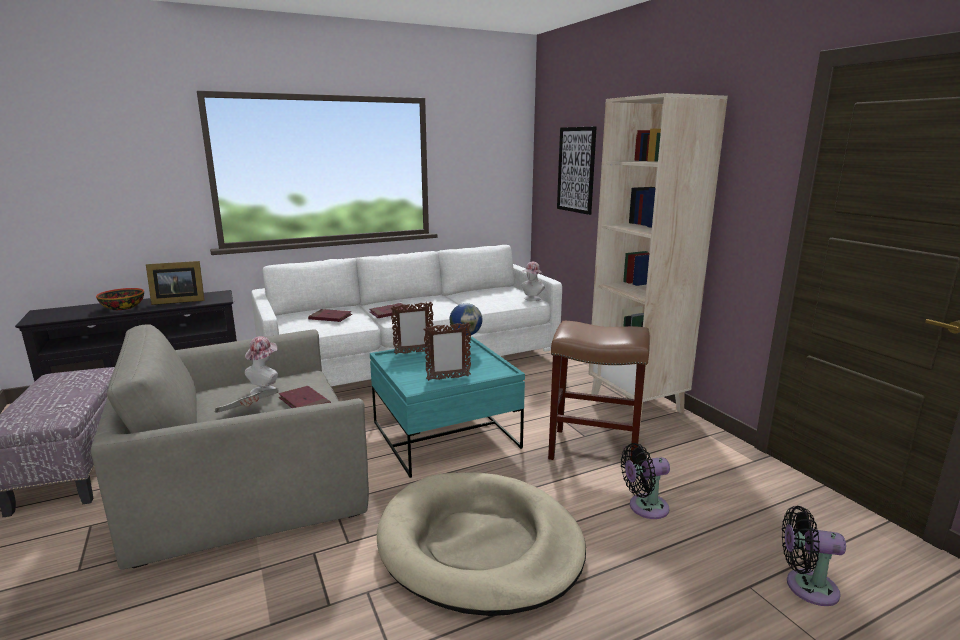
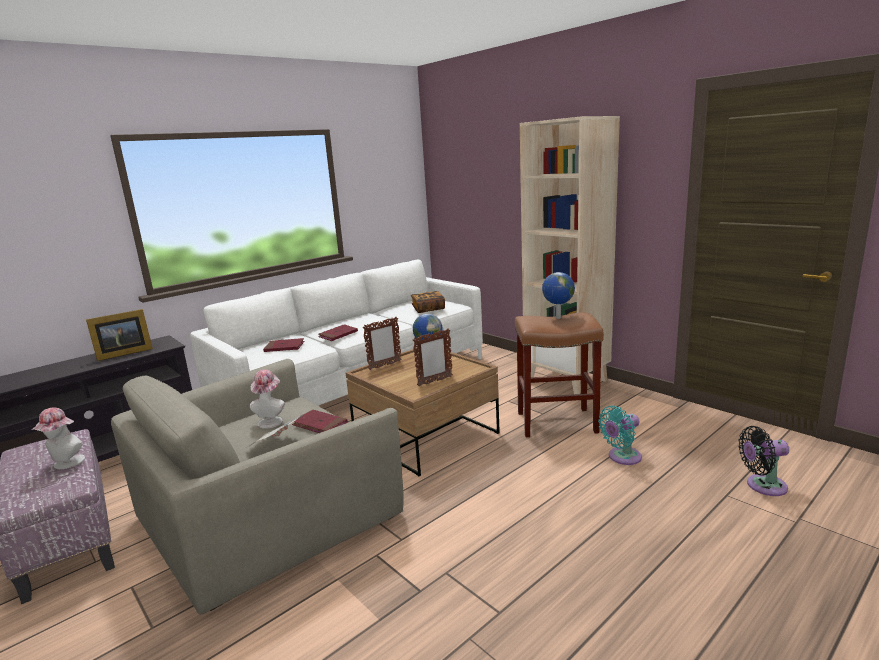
camera: 15 degrees left, 0 degrees up
bowl [96,288,144,310] -> none
turquoise coffee table [370,337,525,478] -> brown coffee table [346,348,500,476]
beige dog bed [377,472,586,616] -> none
hat [522,262,545,301] -> hat moved to [31,407,85,469]
picture [557,127,597,215] -> none
black fan [621,443,670,519] -> turquoise fan [598,406,642,465]
none -> book [411,291,445,313]
none -> globe [542,272,575,319]

